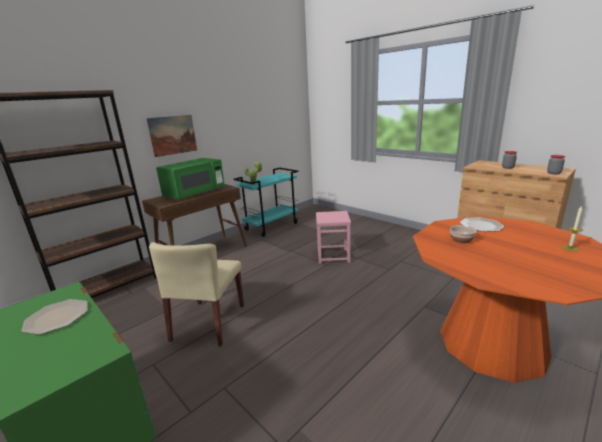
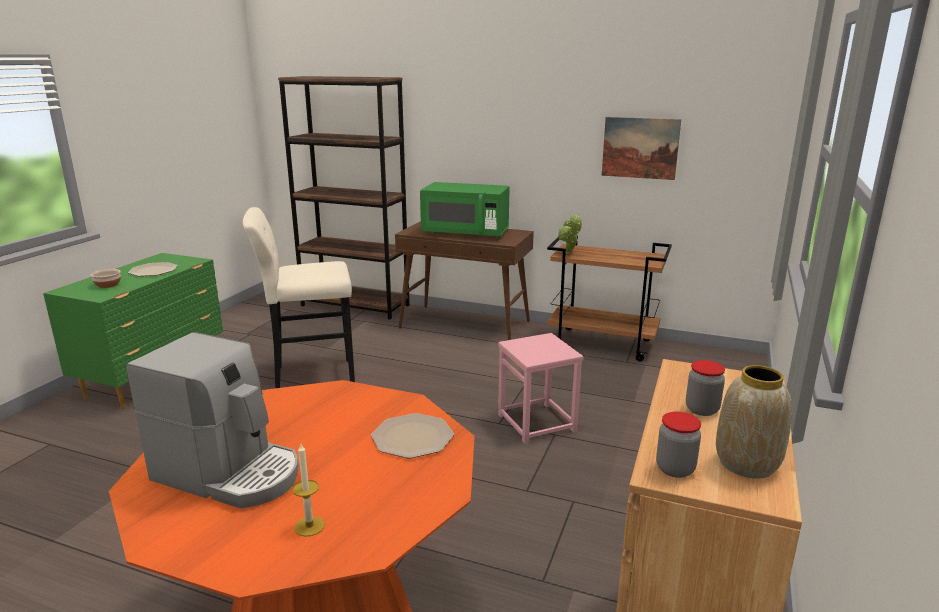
camera: 65 degrees right, 0 degrees up
picture [146,115,197,157] -> picture moved to [602,117,681,180]
beige chair [149,242,244,347] -> beige stool [243,207,355,388]
turquoise cart [234,168,299,237] -> brown cart [547,236,672,362]
bowl [450,225,476,244] -> bowl moved to [91,269,121,288]
none -> coffee machine [126,332,299,508]
none -> vase [716,365,792,479]

